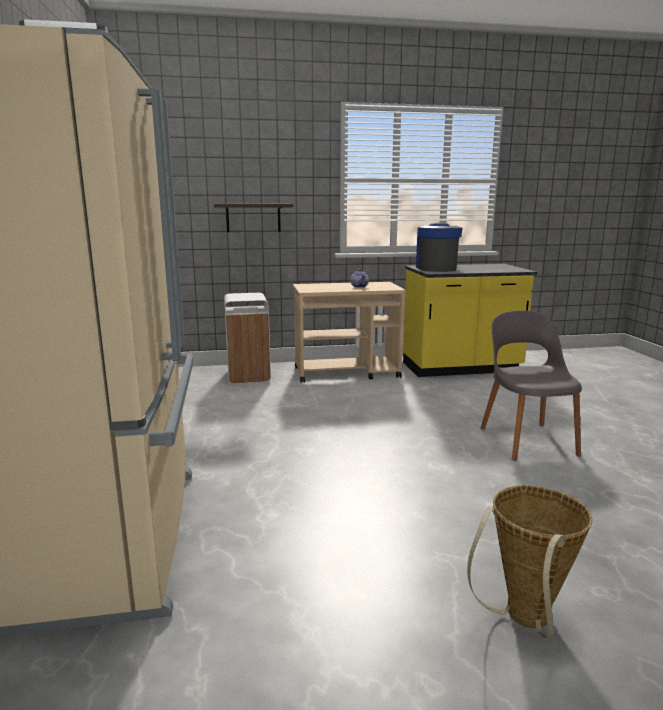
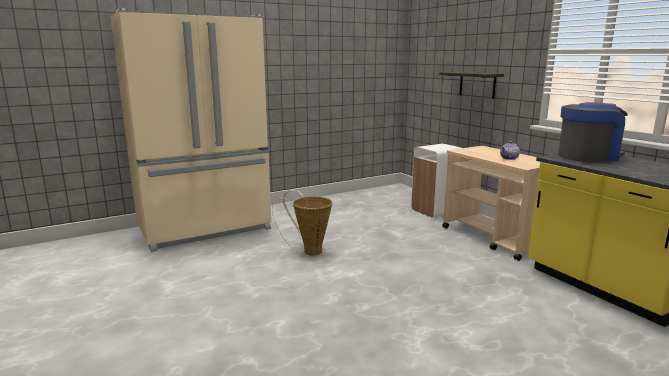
camera: 70 degrees right, 0 degrees up
basket [467,485,592,639] -> basket moved to [272,190,333,256]
grey chair [481,311,582,461] -> none

